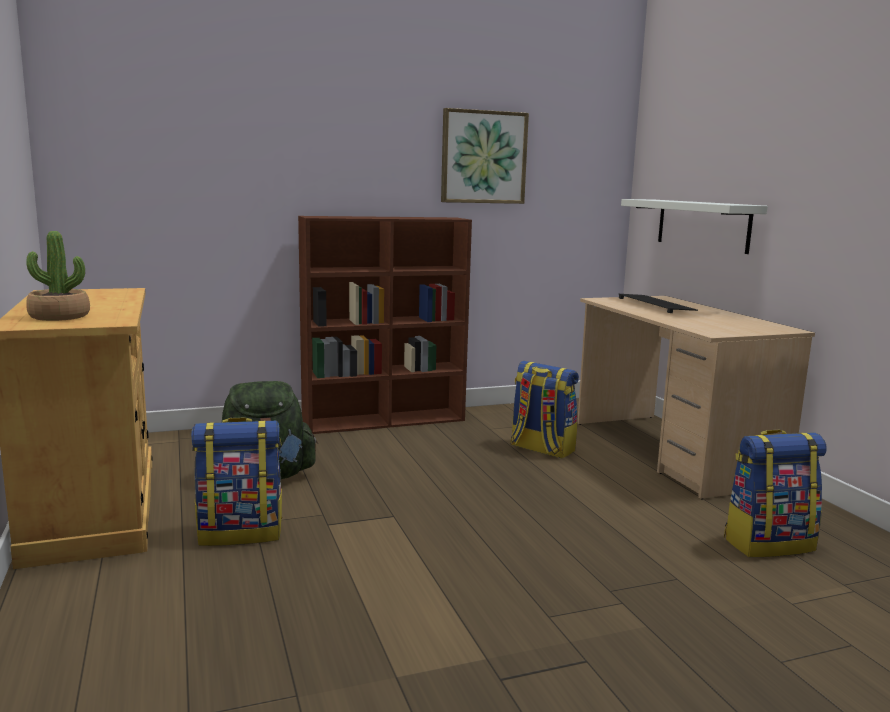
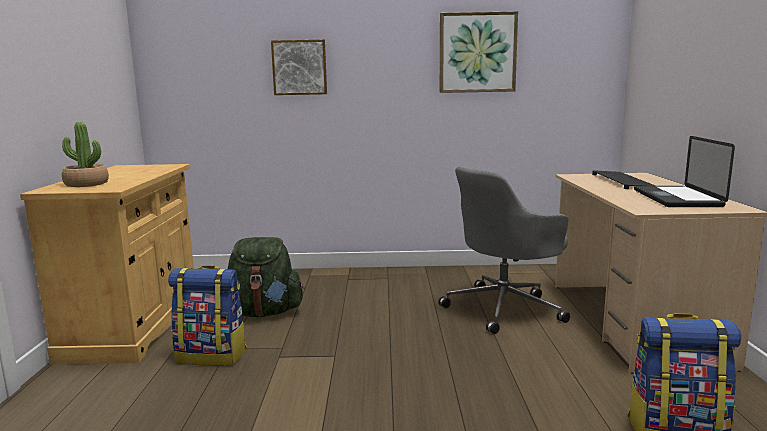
camera: 20 degrees right, 0 degrees up
brown bookcase [298,216,472,434] -> none
backpack [510,361,579,459] -> grey office chair [439,167,570,334]
white shelf [621,199,768,254] -> none
none -> picture [271,39,327,95]
none -> laptop [634,136,735,207]

